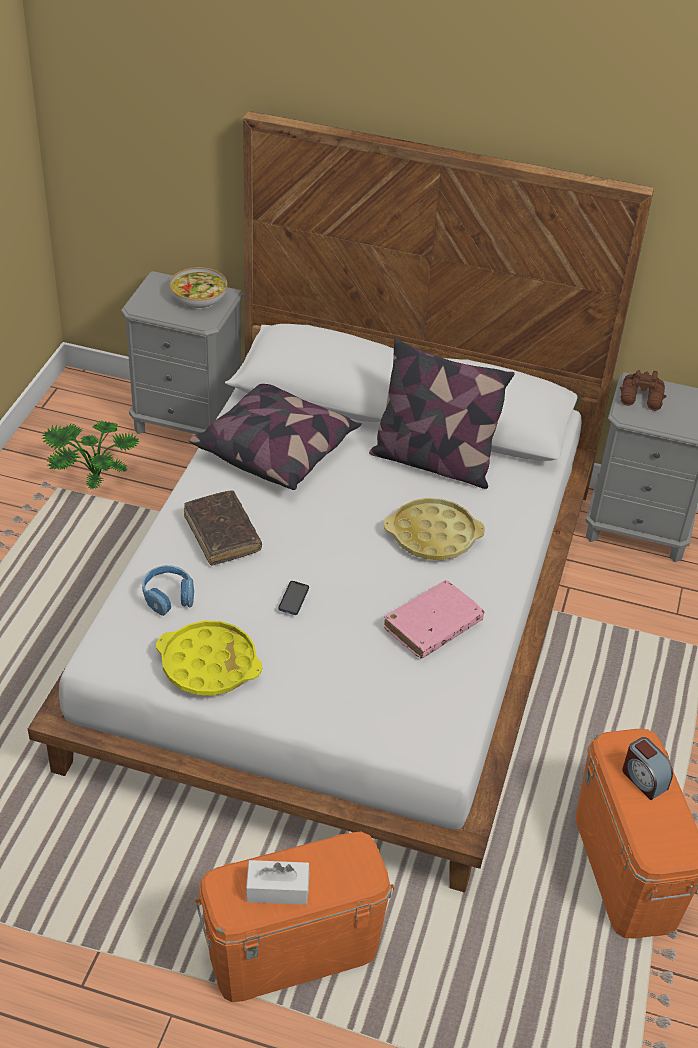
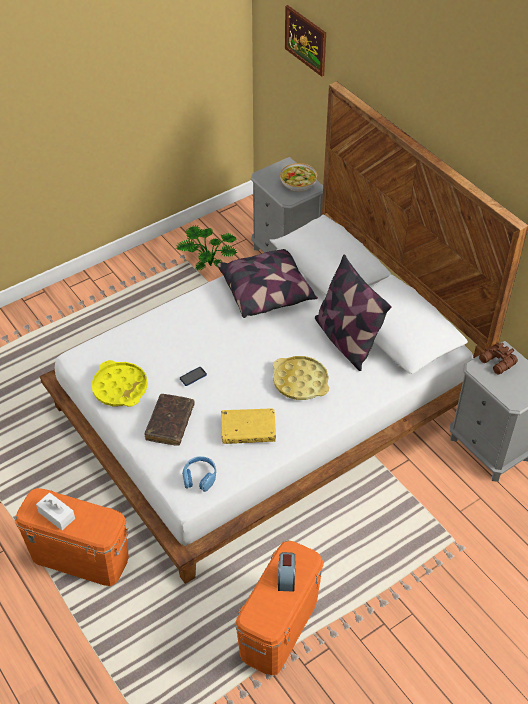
camera: 40 degrees right, 5 degrees up
blue headphones [142,565,194,616] -> blue headphones moved to [182,456,216,492]
brown book [184,490,262,566] -> brown book moved to [145,394,195,446]
pink book [384,580,484,659] -> yellow book [221,409,276,444]
none -> picture [285,5,326,77]

